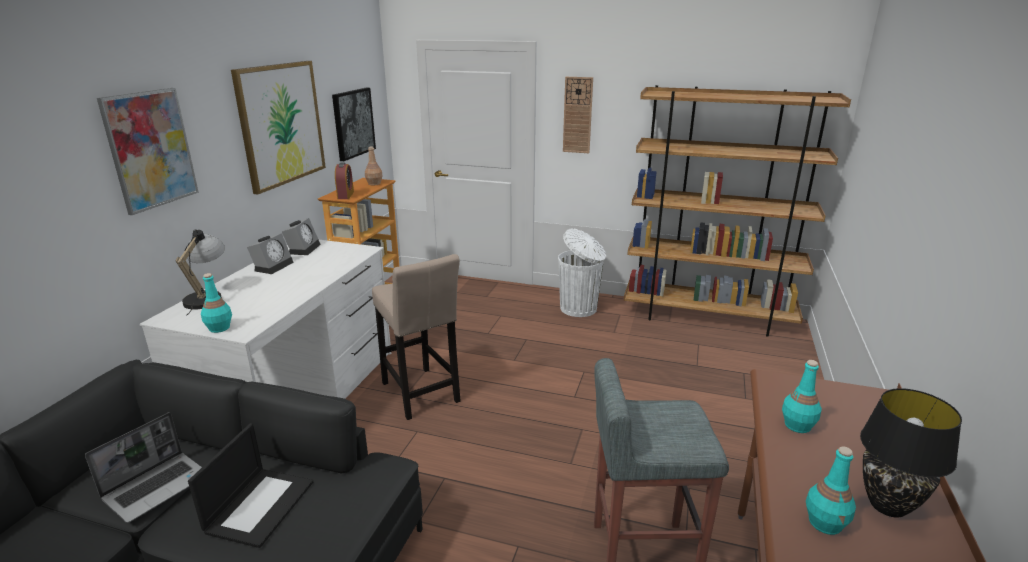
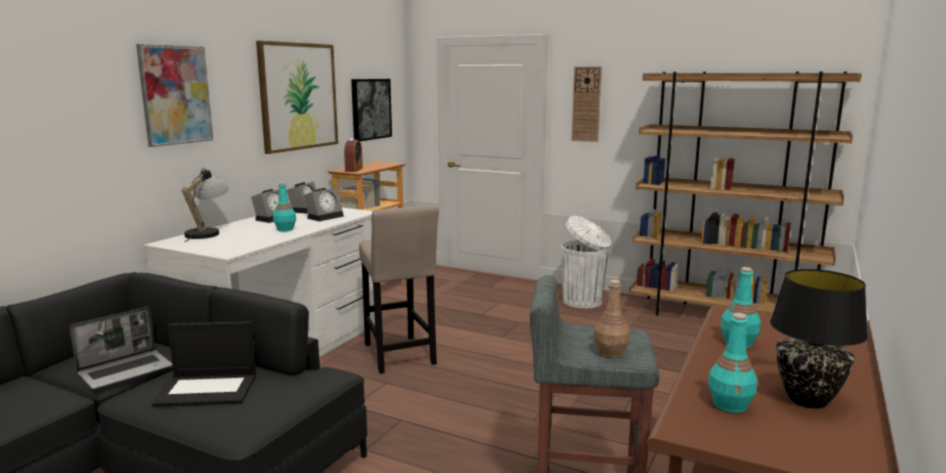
camera: 10 degrees right, 10 degrees down
laptop [188,423,313,548] -> laptop turned 60 degrees clockwise [152,321,256,407]
turquoise bottle [201,273,232,333] -> turquoise bottle moved to [273,182,296,231]
brown bottle [365,146,383,186] -> brown bottle moved to [594,280,630,358]
none -> alarm clock [304,188,344,221]

